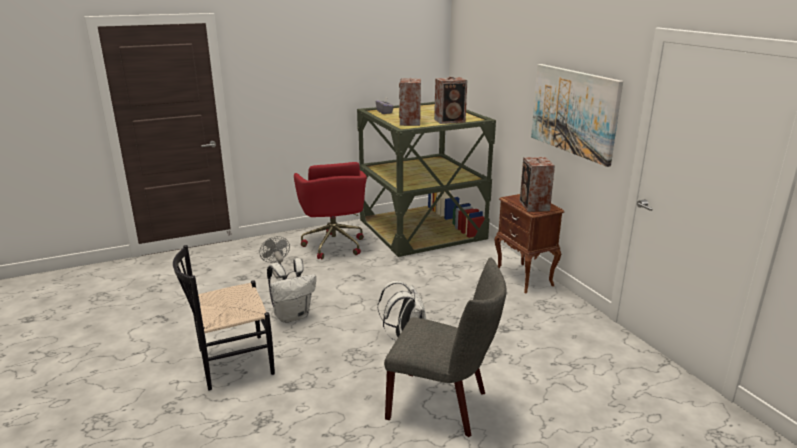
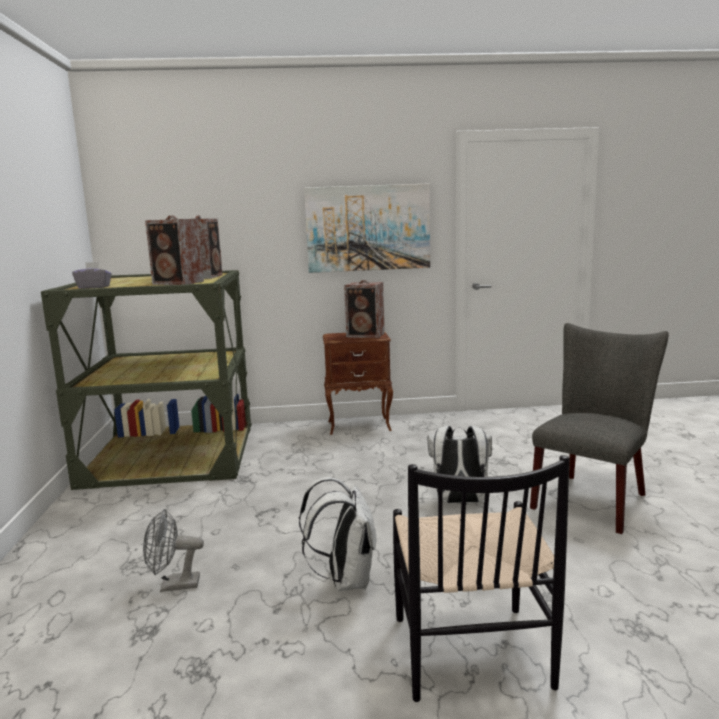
camera: 70 degrees left, 10 degrees down
red office chair [294,162,367,260] -> none

